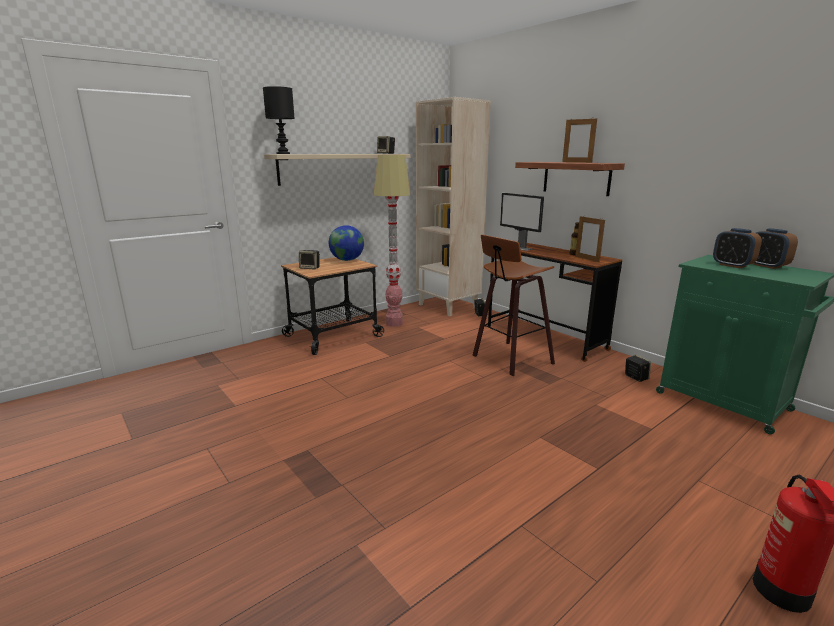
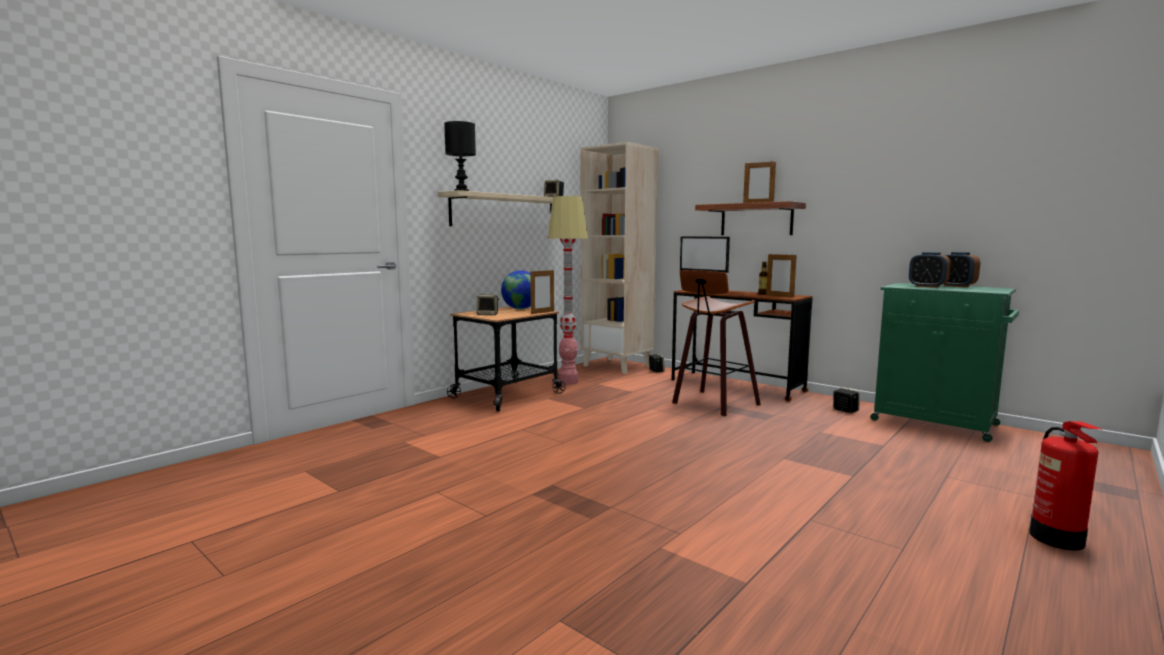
camera: 10 degrees left, 10 degrees down
none -> picture frame [530,270,554,314]

